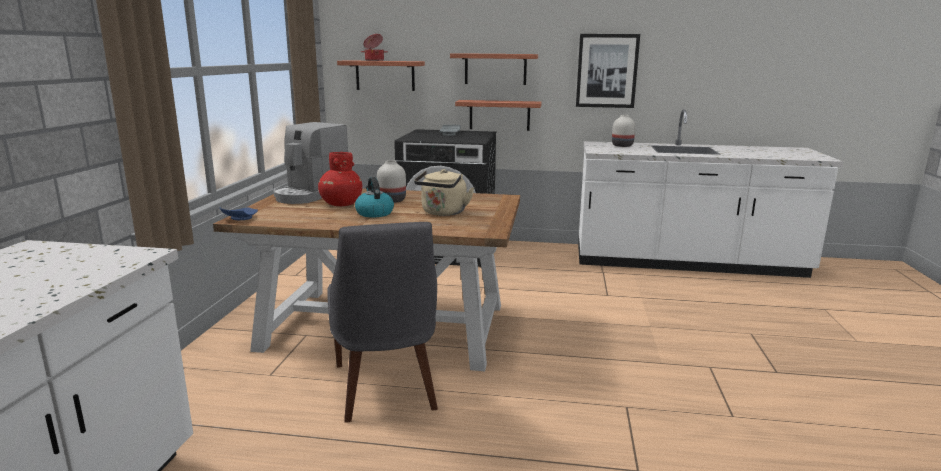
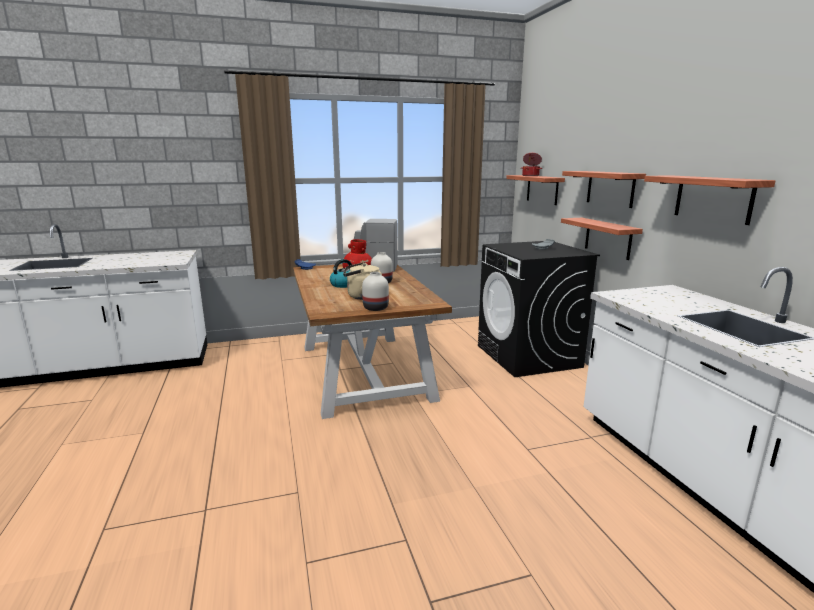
camera: 65 degrees right, 0 degrees up
grey chair [327,222,438,423] -> none
picture [576,34,640,108] -> shelf [644,175,776,225]
white vase [612,115,635,147] -> white vase moved to [362,272,389,311]

